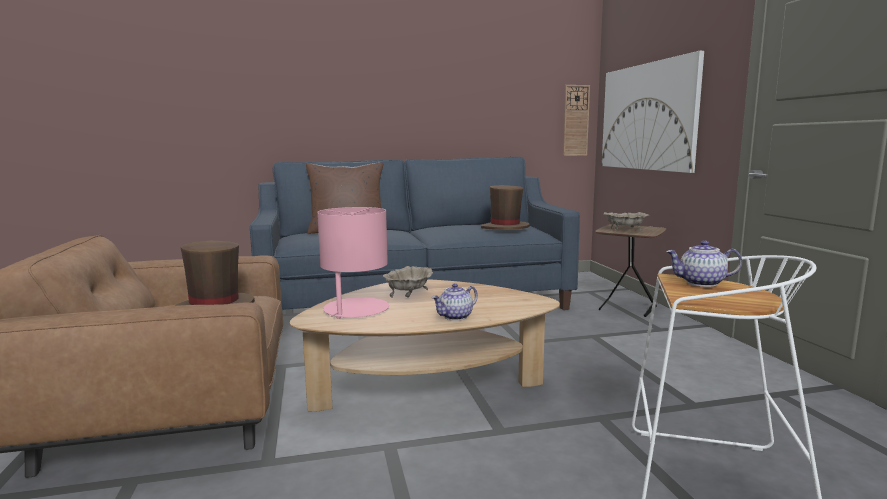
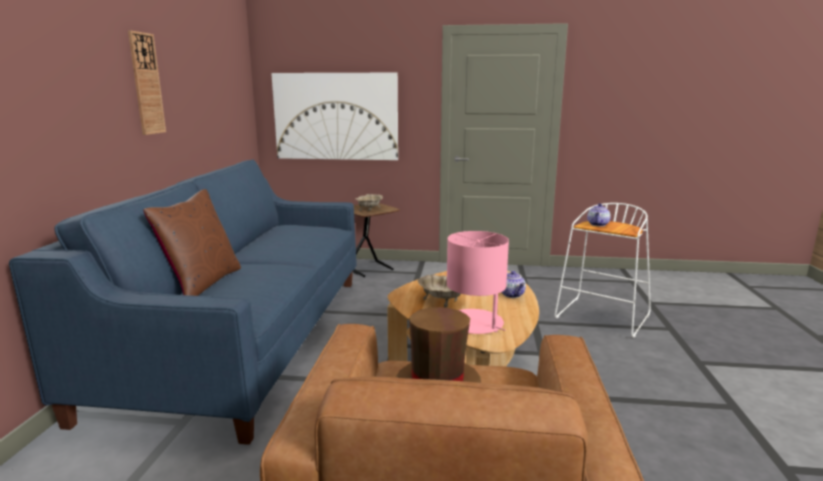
camera: 70 degrees left, 5 degrees up
brown hat [481,185,529,230] -> none
wall clock [563,85,590,156] -> wall clock moved to [128,30,166,135]

